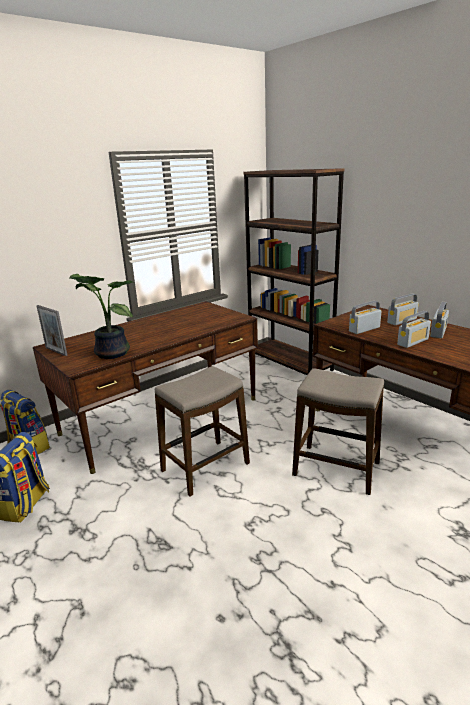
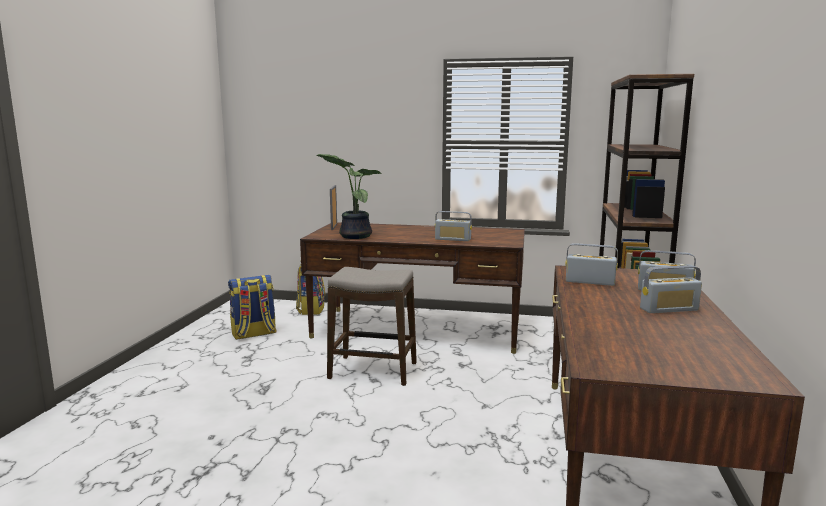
camera: 50 degrees right, 10 degrees down
stool [292,368,384,495] -> none
radio [397,311,431,348] -> radio moved to [435,211,472,241]

